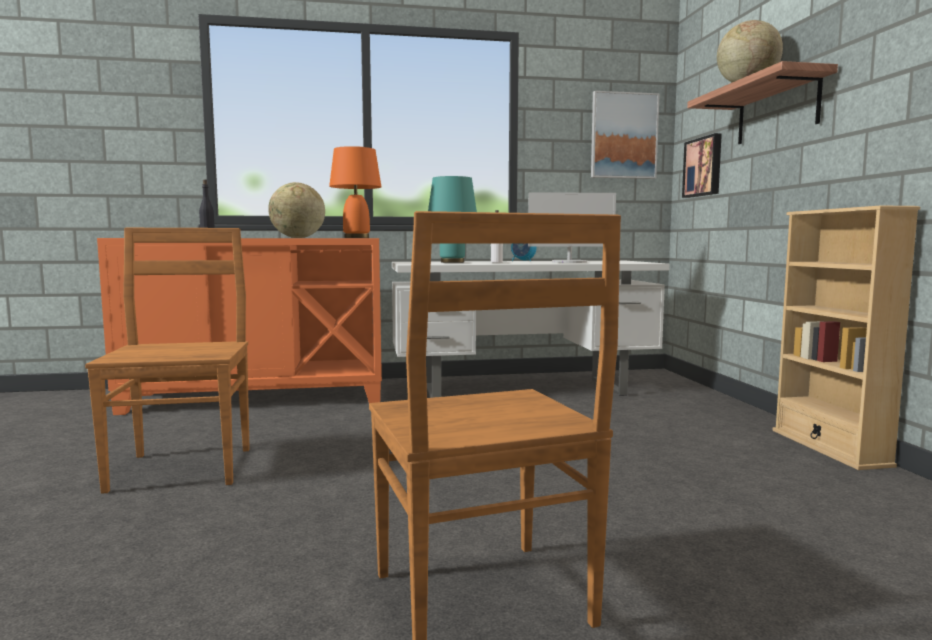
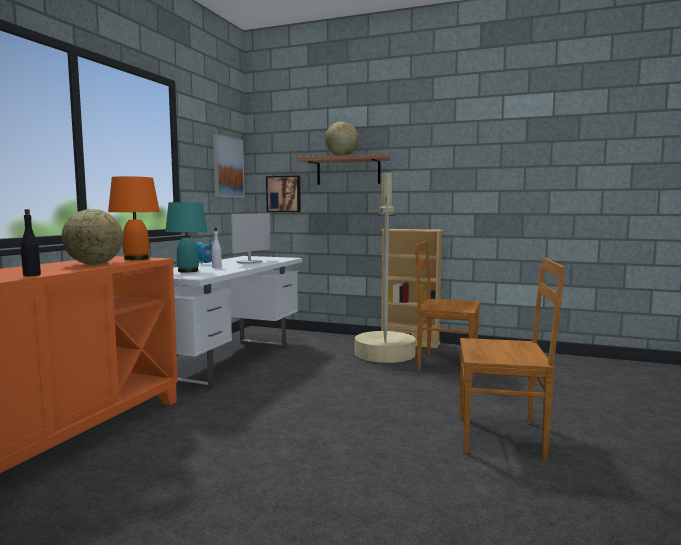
camera: 60 degrees left, 0 degrees up
brown chair [85,228,250,494] -> brown chair moved to [415,241,480,371]
none -> beige floor lamp [355,172,416,363]

